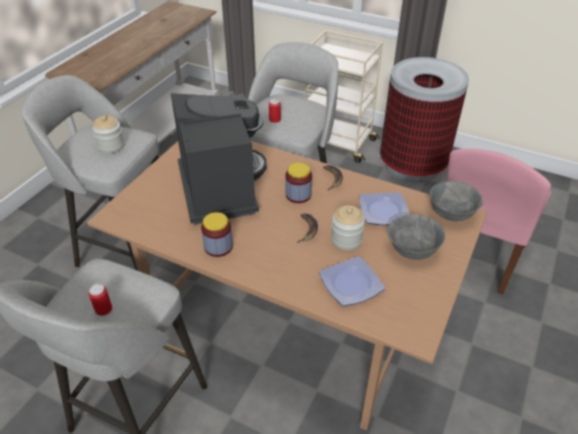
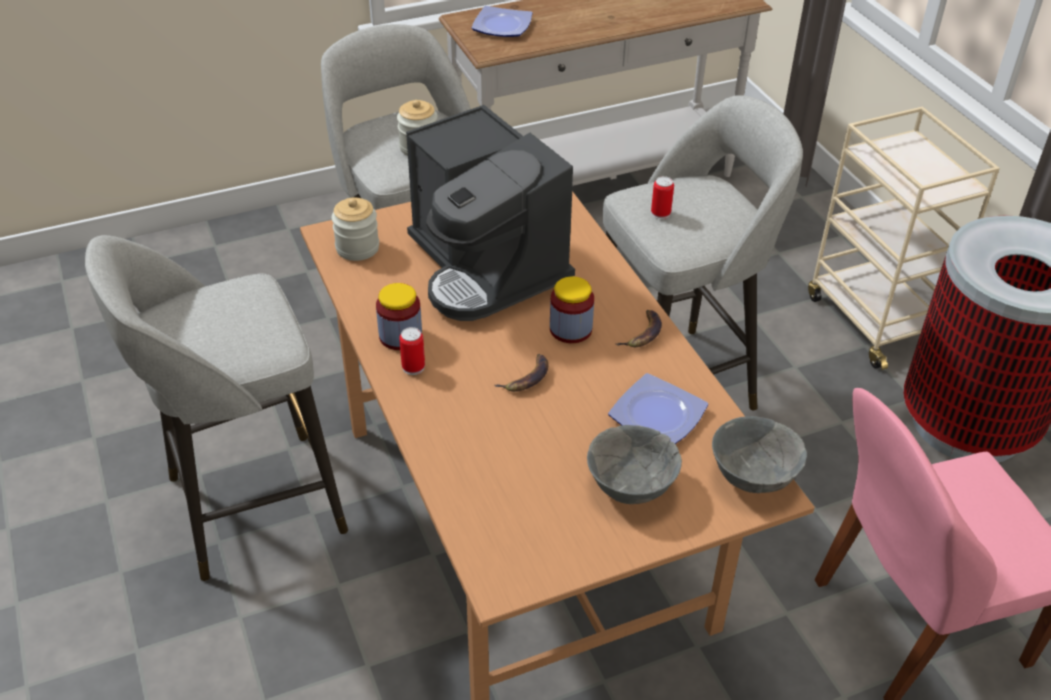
camera: 40 degrees right, 0 degrees up
can [88,284,112,317] -> can moved to [399,327,425,375]
coffee machine [171,93,267,225] -> coffee machine turned 120 degrees clockwise [406,105,575,321]
plate [319,256,385,306] -> plate moved to [471,6,532,37]
jar [331,205,365,250] -> jar moved to [332,197,379,261]

